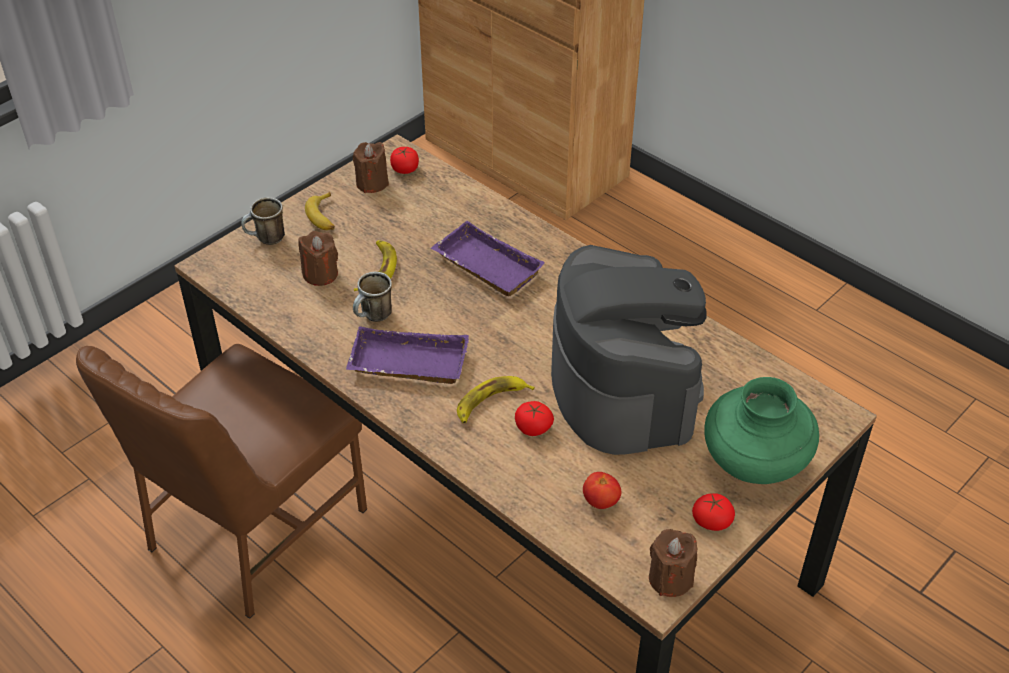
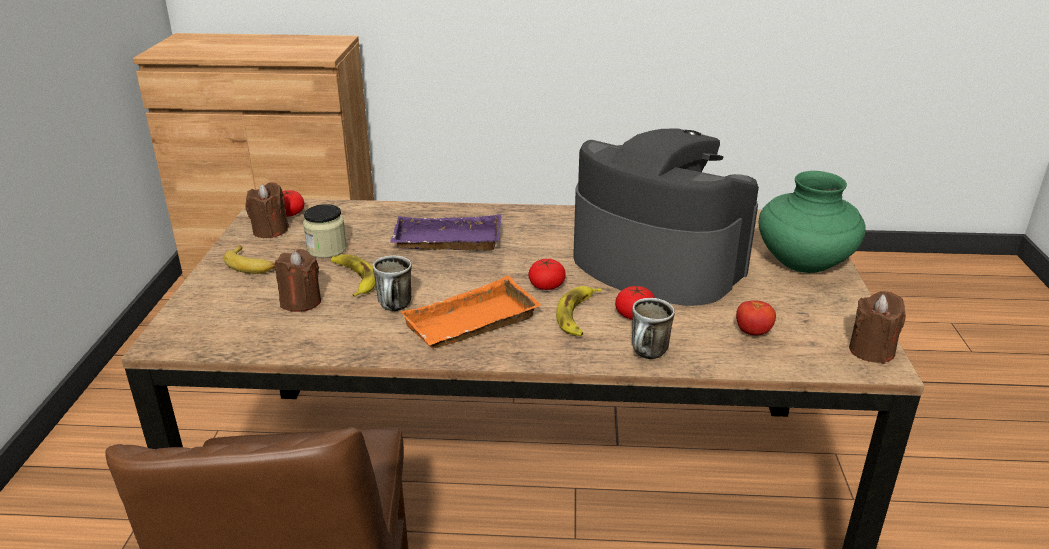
camera: 40 degrees left, 15 degrees down
mug [241,197,285,245] -> mug moved to [632,298,675,359]
purple tray [346,326,469,384] -> orange tray [401,276,542,349]
tomato [692,493,735,531] -> tomato moved to [528,259,566,290]
none -> jar [303,204,347,258]

